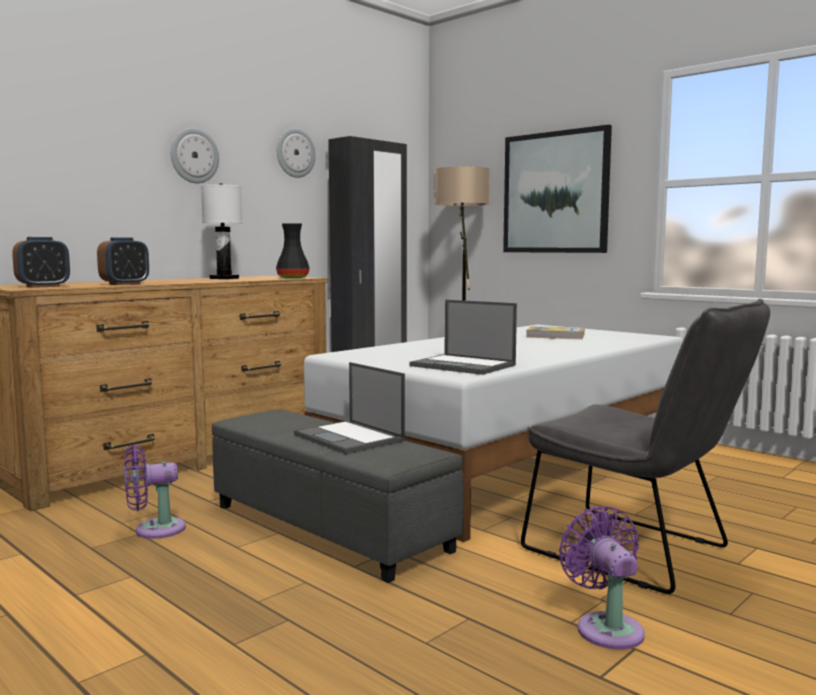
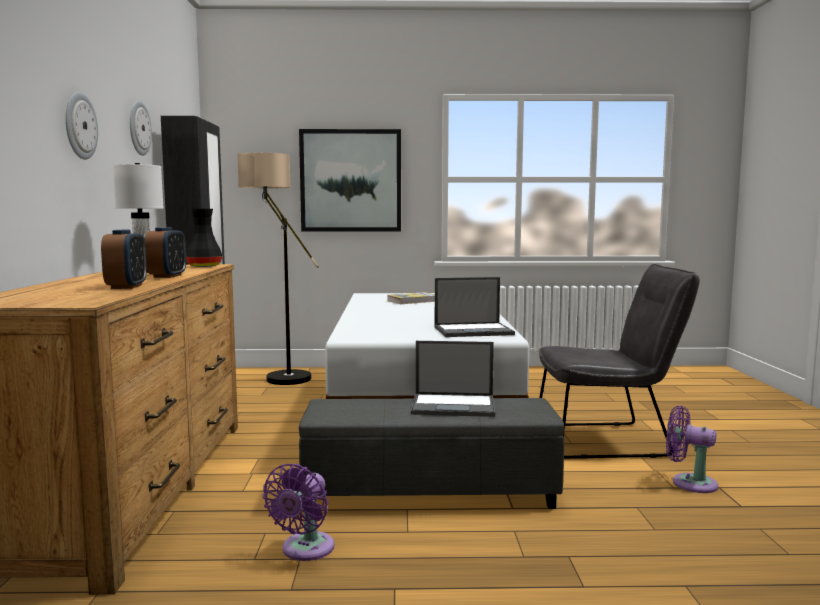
camera: 45 degrees left, 0 degrees up
alarm clock [12,237,70,288] -> alarm clock moved to [145,227,186,278]

